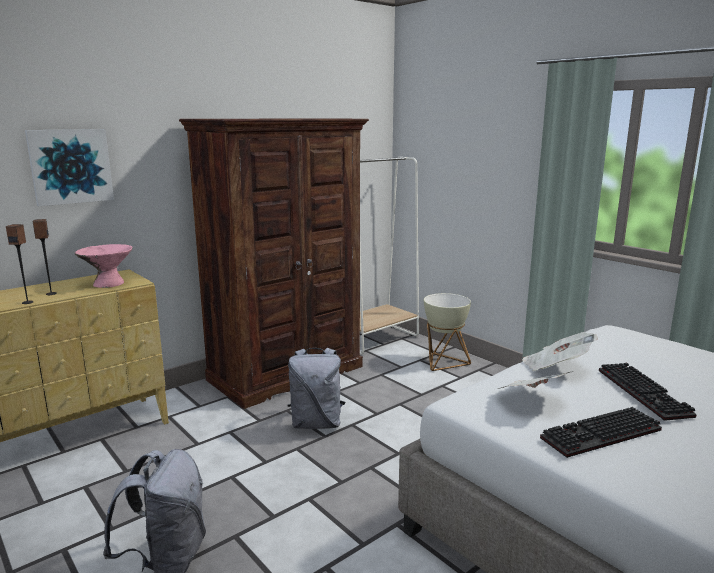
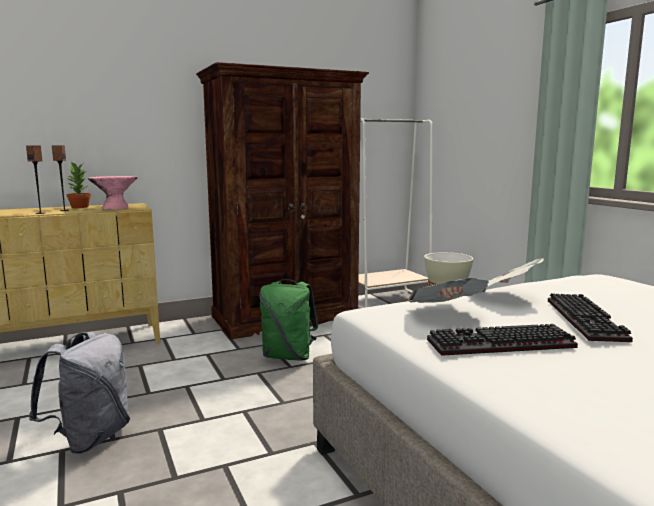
camera: 15 degrees right, 5 degrees down
picture [25,129,114,206] -> none
grey backpack [288,348,345,429] -> green backpack [259,279,318,361]
none -> potted plant [67,162,91,208]

